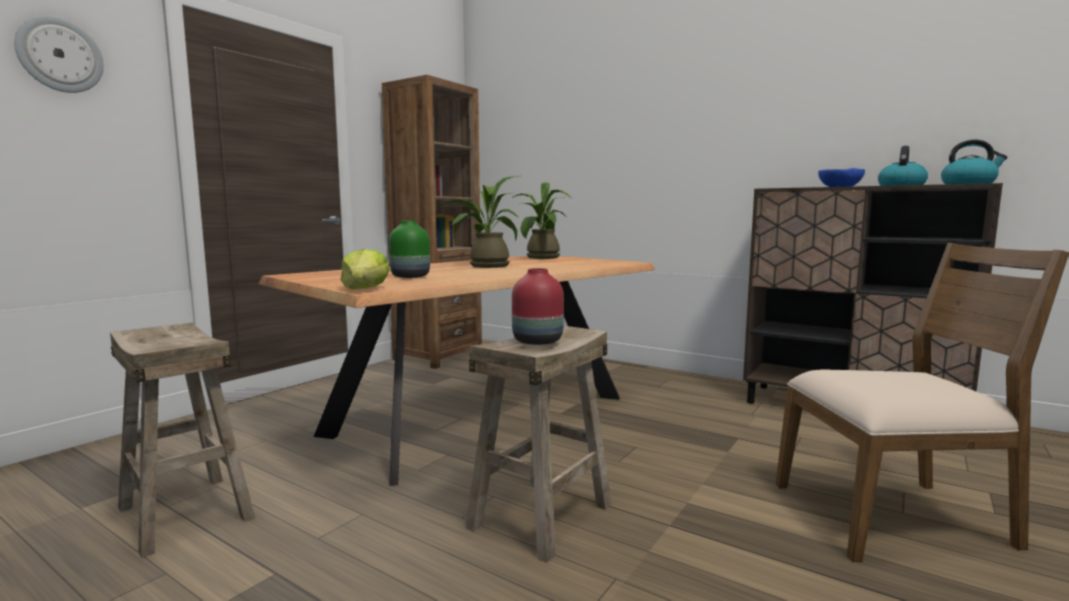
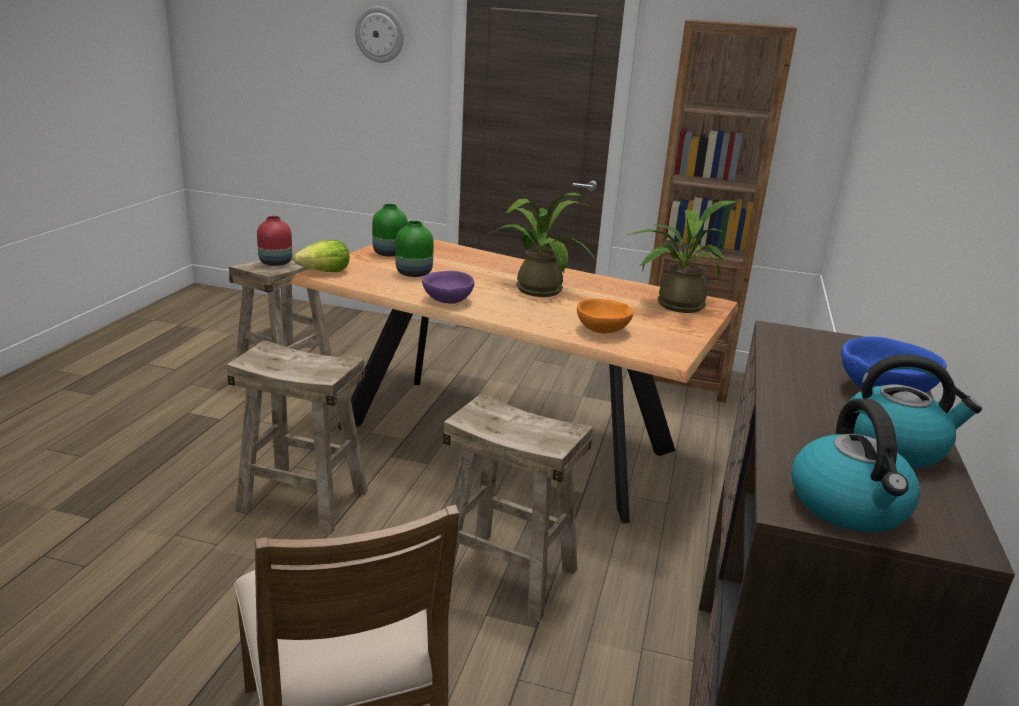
camera: 70 degrees right, 15 degrees up
red vase [512,268,564,345] -> red vase moved to [257,216,292,266]
none -> green vase [372,204,408,257]
none -> purple bowl [422,271,474,303]
none -> beige stool [443,394,593,622]
none -> orange bowl [577,299,633,333]

